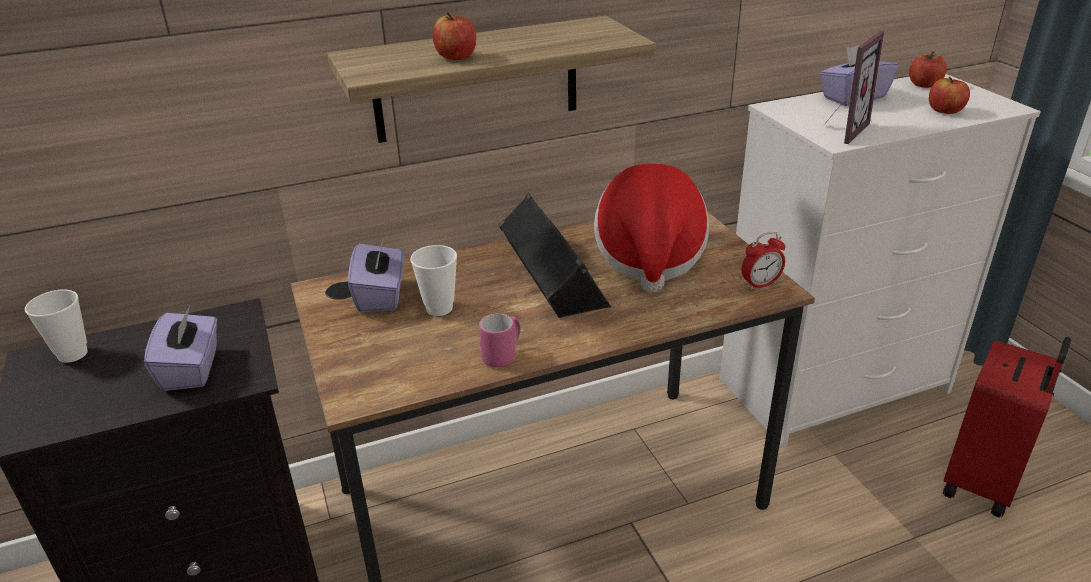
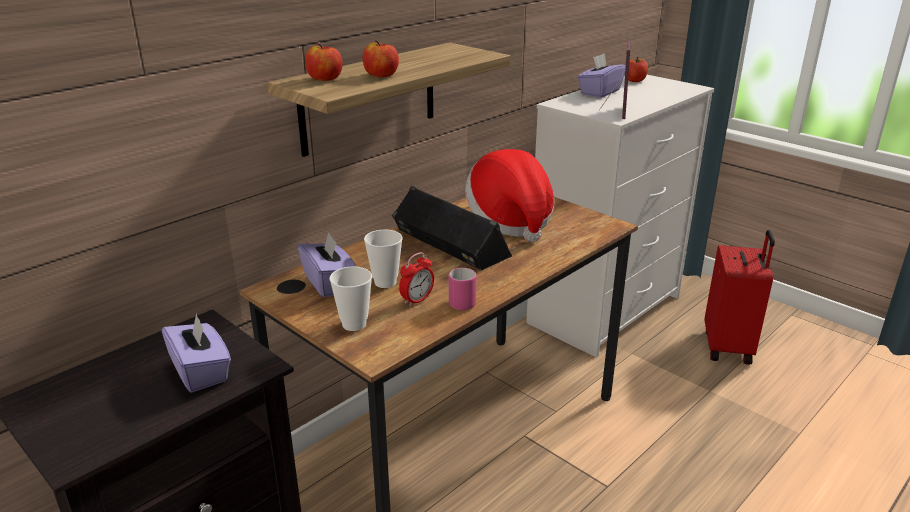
camera: 25 degrees left, 5 degrees down
cup [25,290,88,363] -> cup moved to [330,266,372,331]
alarm clock [742,232,785,290] -> alarm clock moved to [399,252,434,307]
apple [929,77,970,114] -> apple moved to [305,43,343,81]

